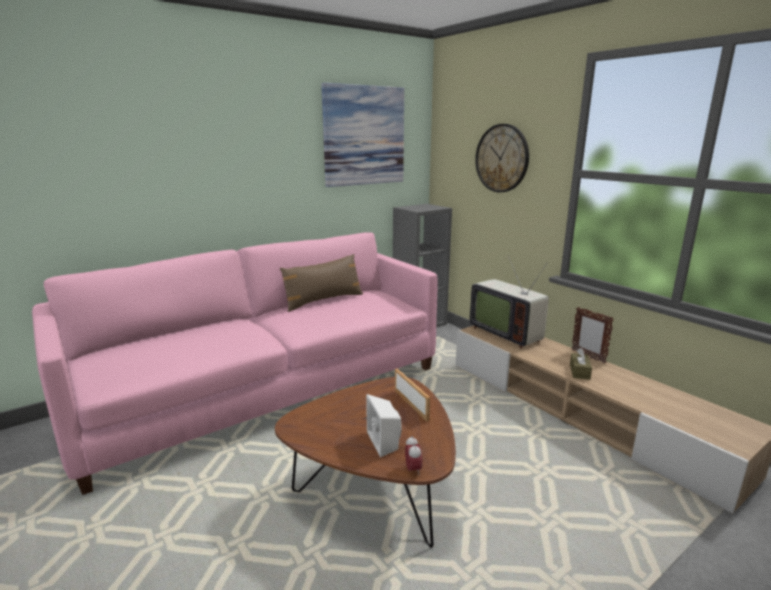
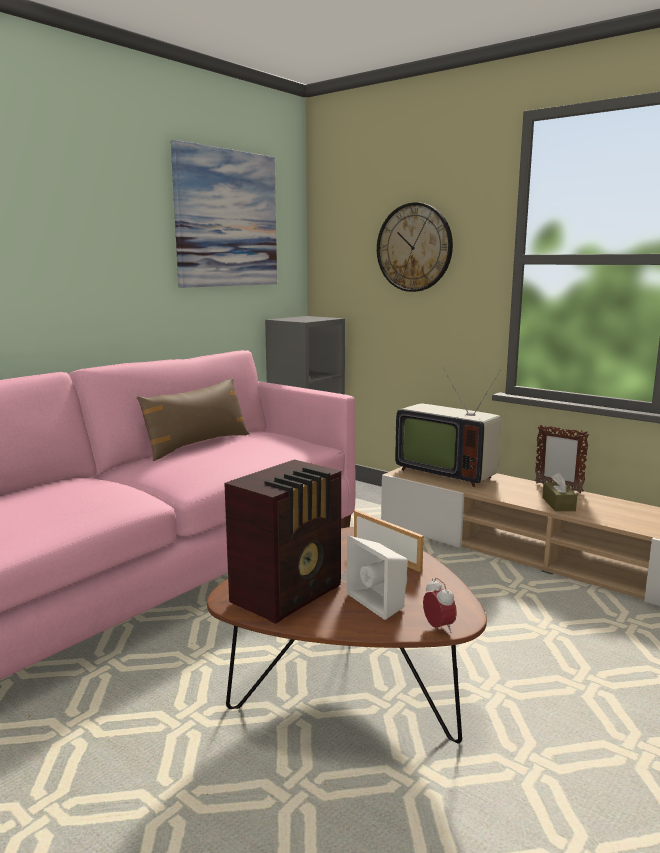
camera: 15 degrees left, 5 degrees down
none -> radio [224,460,341,624]

